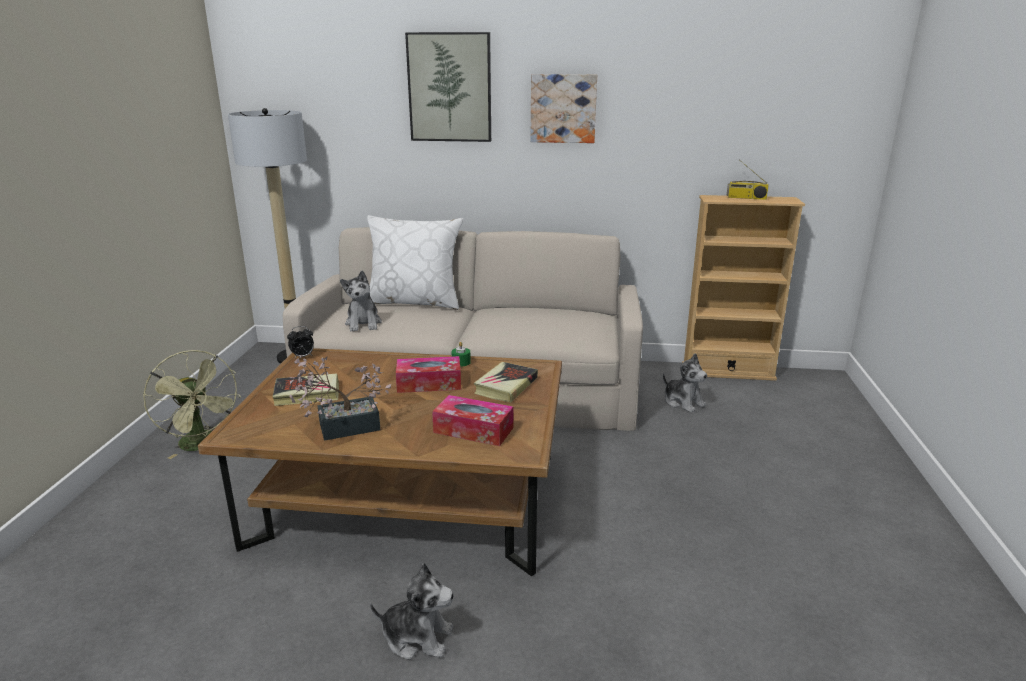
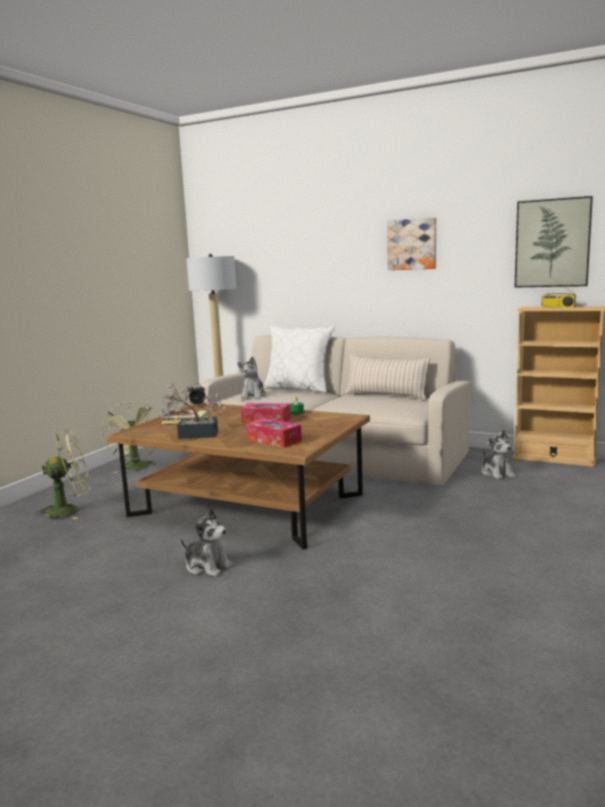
camera: 20 degrees right, 10 degrees down
picture [405,32,491,142] -> picture moved to [515,196,593,287]
book [474,362,538,403] -> none
none -> green fan [35,429,90,520]
none -> beige pillow [345,355,430,400]

